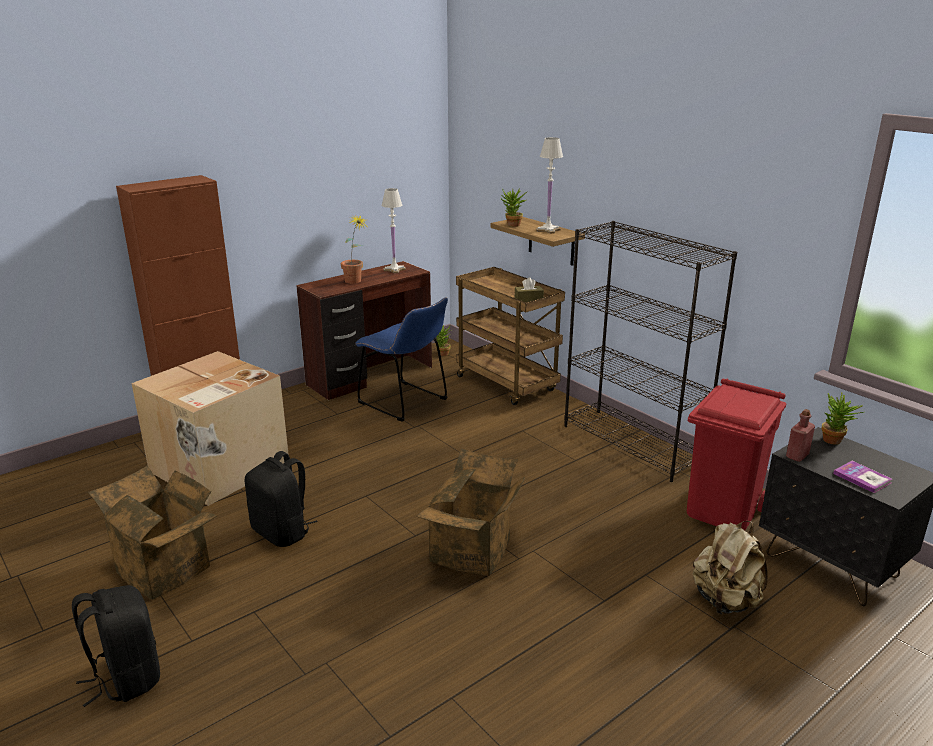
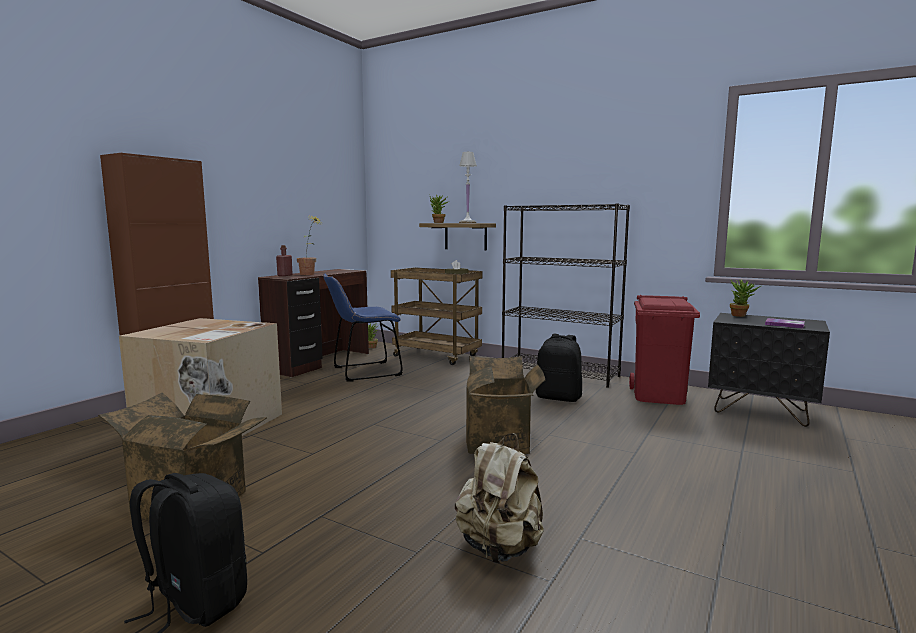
camera: 20 degrees left, 15 degrees down
black backpack [245,451,318,547] -> black backpack moved to [536,334,582,402]
blue chair [355,297,448,422] -> blue chair turned 135 degrees clockwise [323,274,403,382]
white table lamp [381,188,406,273] -> none
beige backpack [693,521,768,614] -> beige backpack moved to [455,433,544,563]
red bottle [786,409,815,462] -> red bottle moved to [276,245,293,276]

